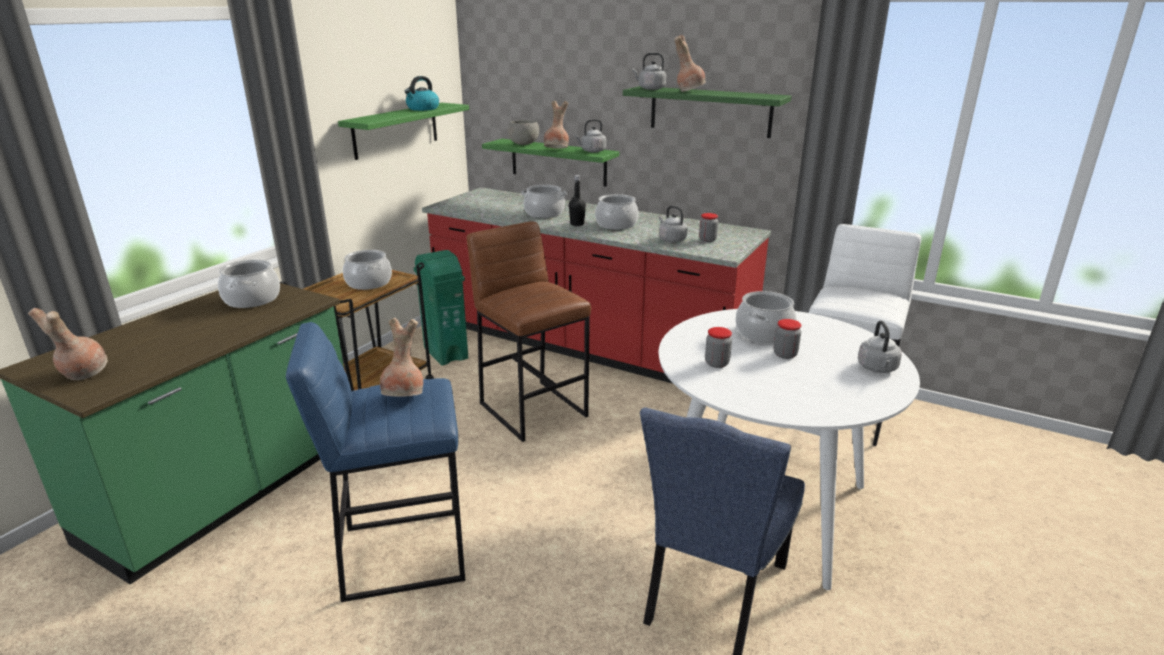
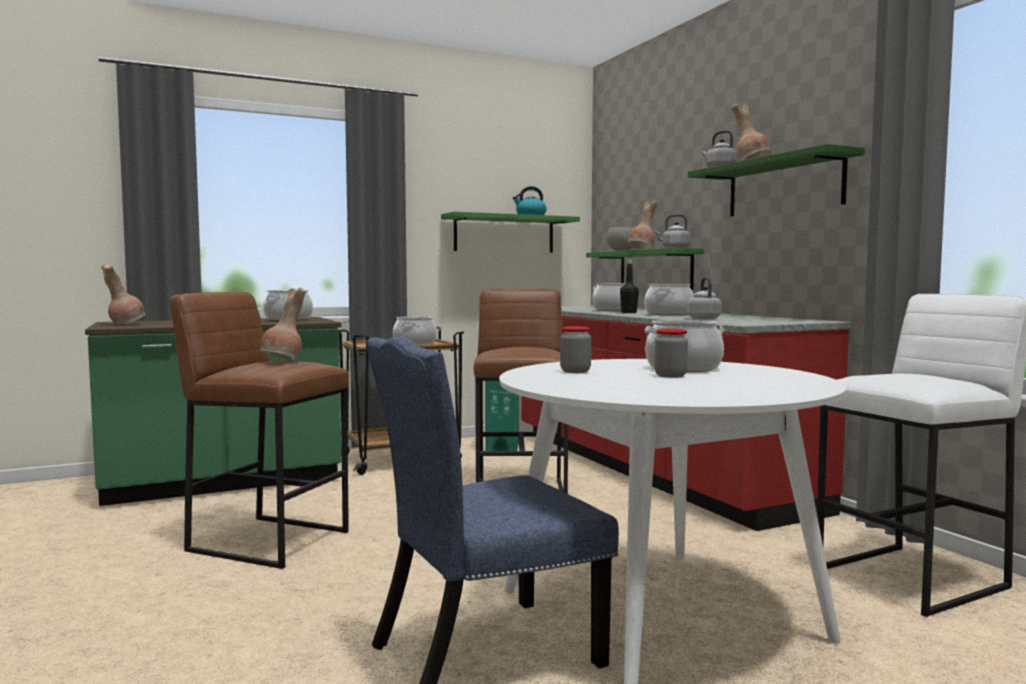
camera: 35 degrees right, 20 degrees down
blue stool [286,322,465,602] -> brown stool [169,292,349,569]
jar [699,213,718,242] -> none
grey kettle [858,320,902,373] -> none

